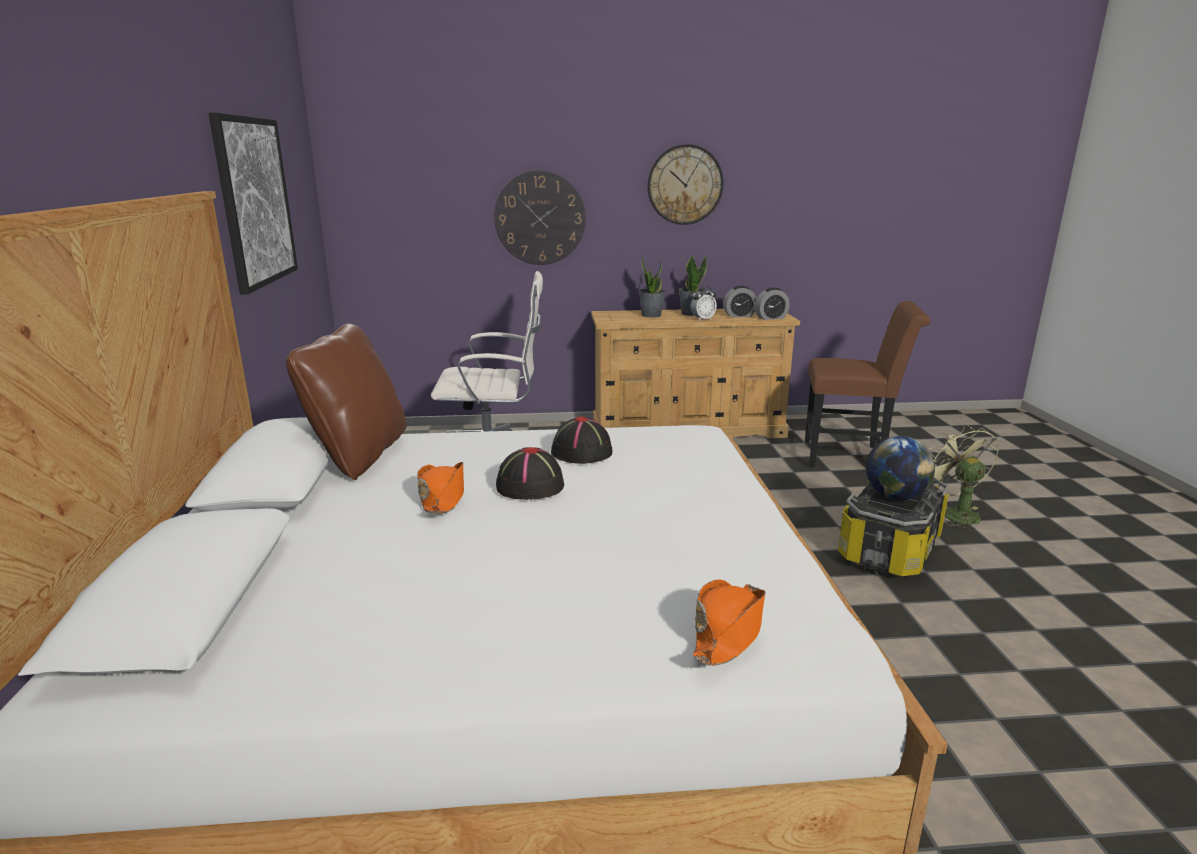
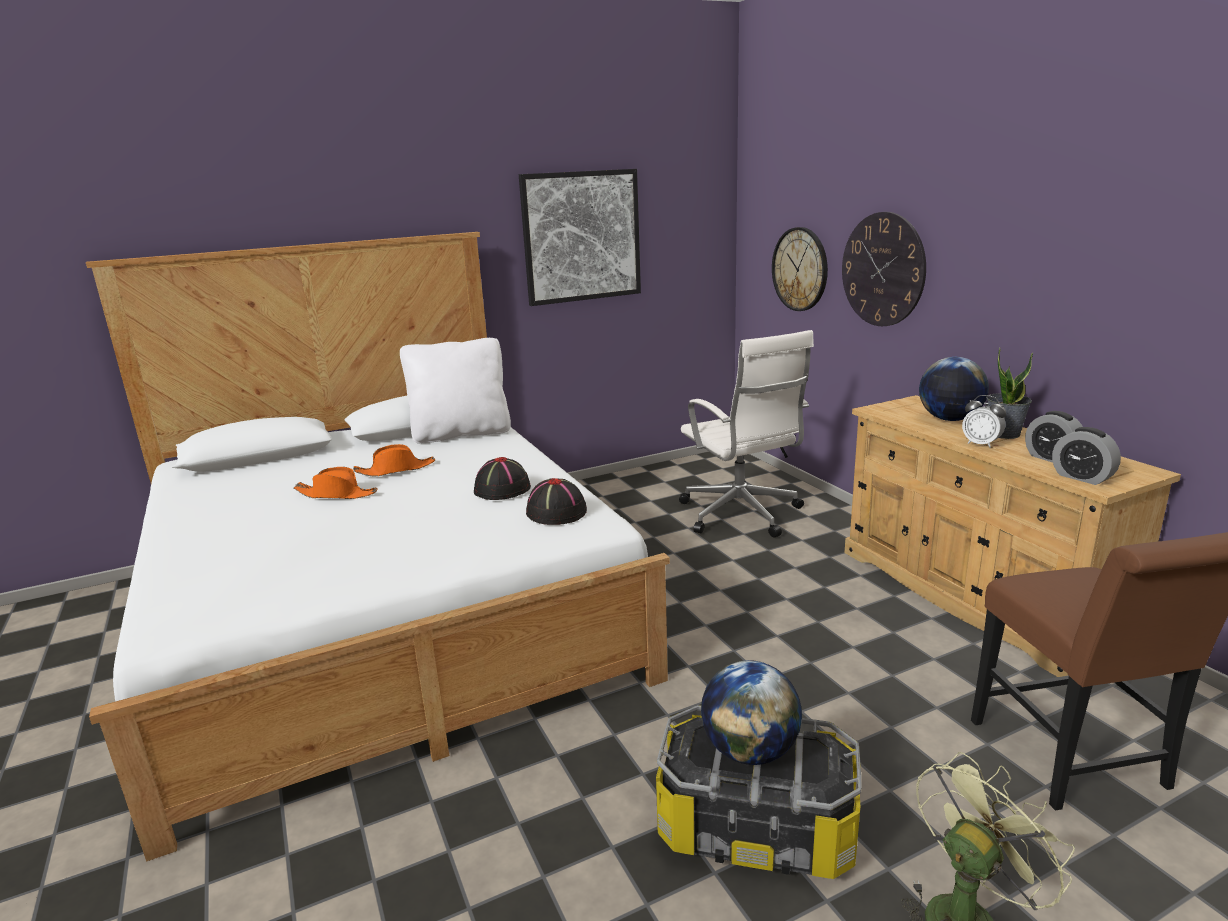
camera: 70 degrees right, 0 degrees up
brown pillow [286,324,406,480] -> white pillow [400,338,511,444]
black hat [496,447,564,500] -> black hat moved to [526,478,587,525]
potted plant [639,255,666,317] -> globe [919,357,989,421]
wall clock [647,144,724,225] -> wall clock moved to [772,227,828,311]
orange hat [693,579,766,666] -> orange hat moved to [294,467,377,499]

